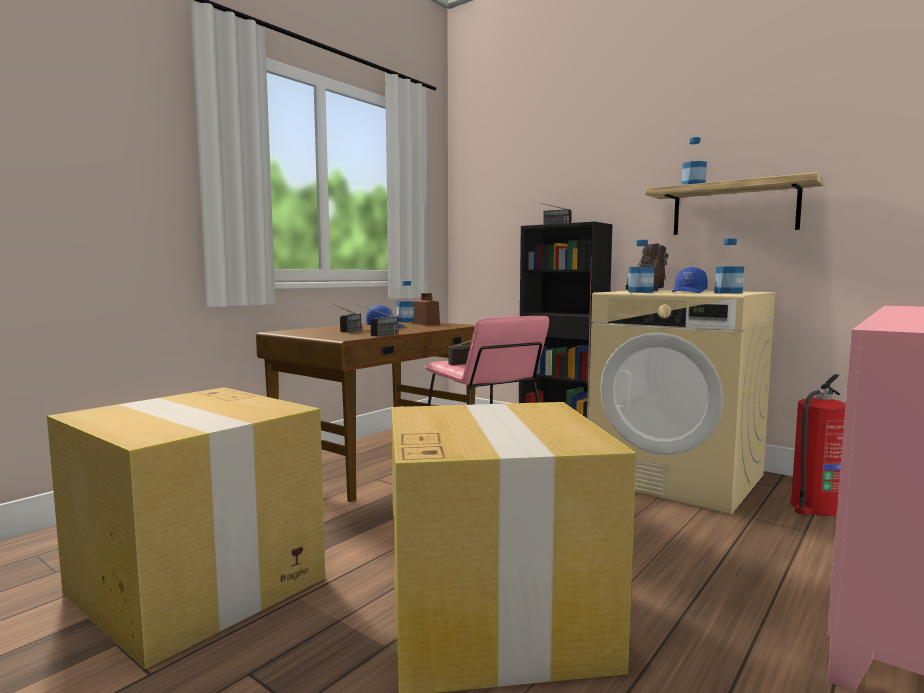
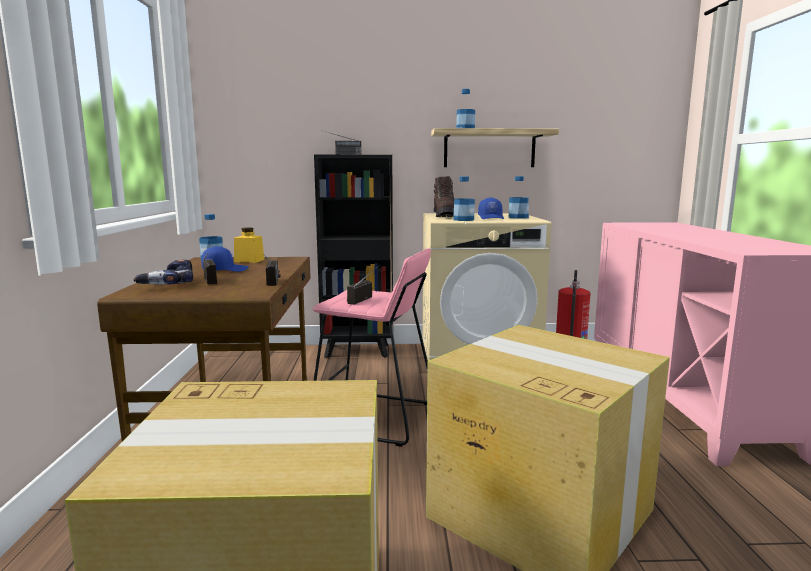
camera: 40 degrees left, 5 degrees up
brown jar [413,293,440,325] -> yellow jar [234,227,264,263]
none -> power drill [134,260,193,285]

